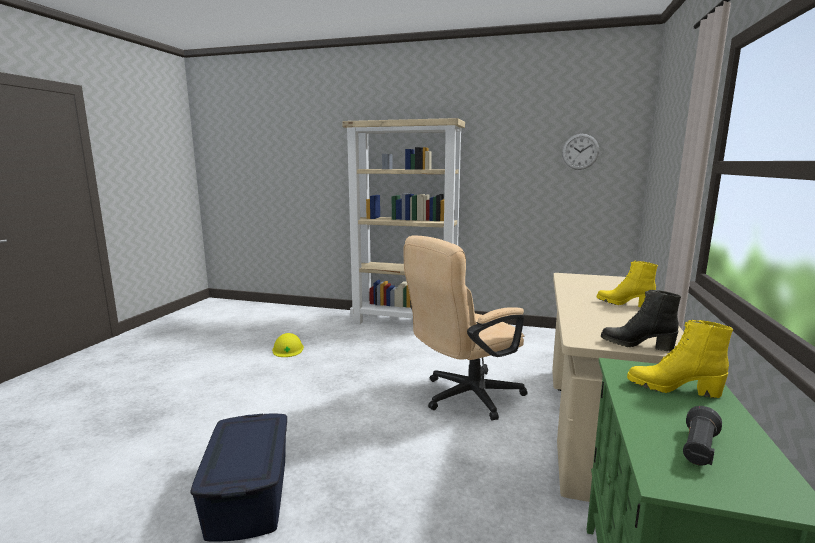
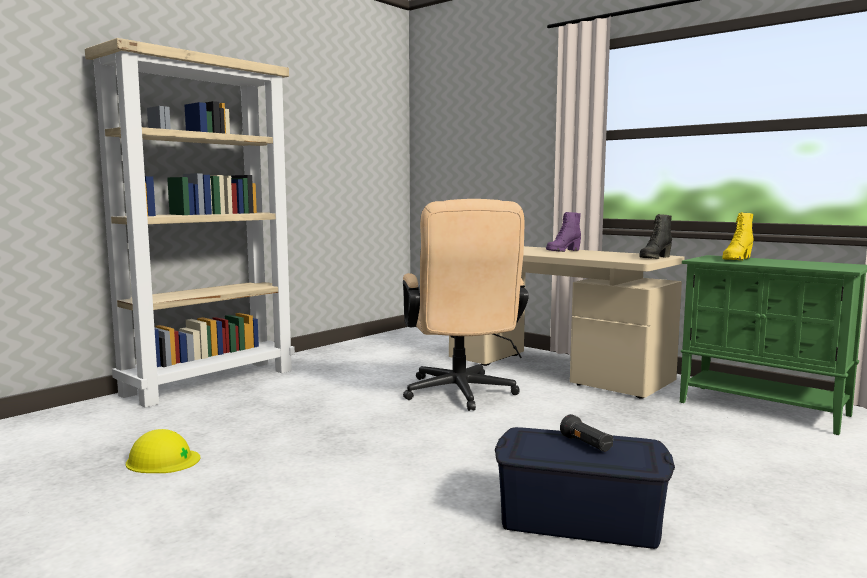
camera: 65 degrees left, 5 degrees down
wall clock [562,134,599,170] -> none
yellow boot [597,261,658,307] -> purple boot [546,212,581,252]
black flashlight [683,406,722,466] -> black flashlight moved to [560,414,613,452]

